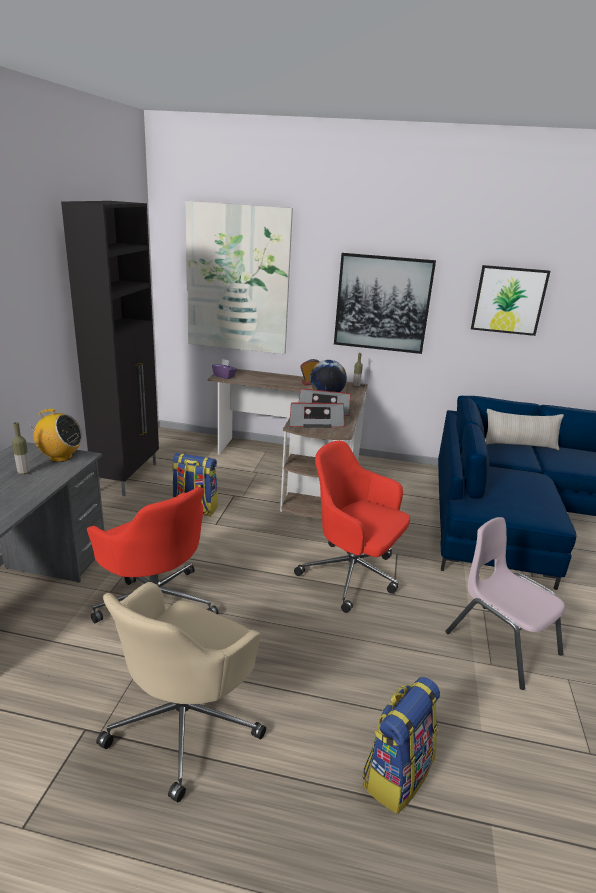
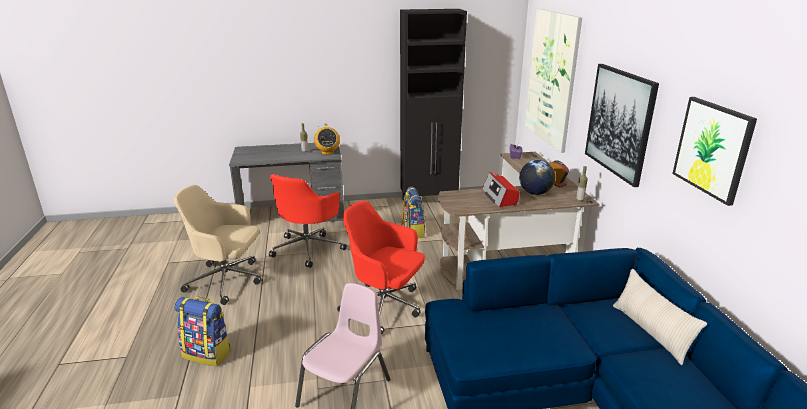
camera: 70 degrees right, 0 degrees up
radio [289,402,344,428] -> none
red office chair [294,440,410,613] -> red office chair turned 75 degrees counterclockwise [337,201,425,334]

